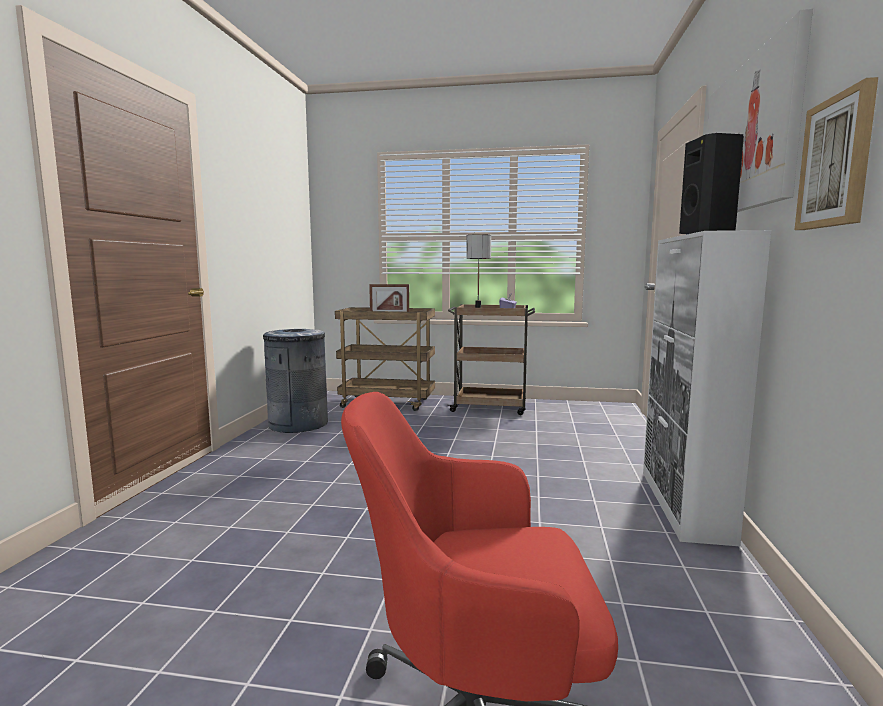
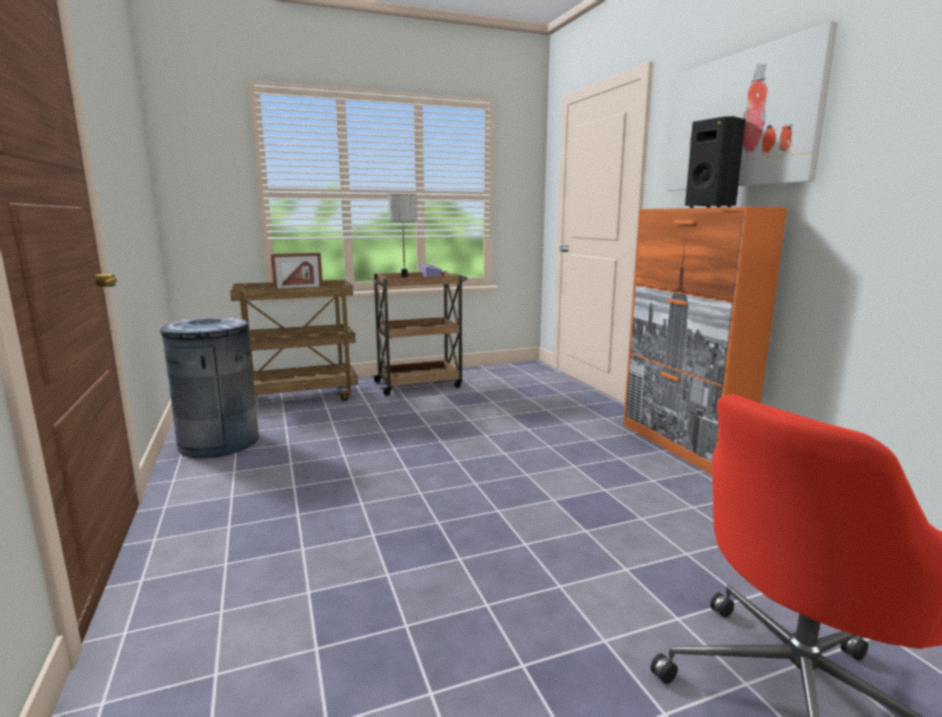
camera: 30 degrees left, 5 degrees up
white cabinet [643,230,771,546] -> orange cabinet [624,207,787,475]
picture [794,77,878,230] -> none

